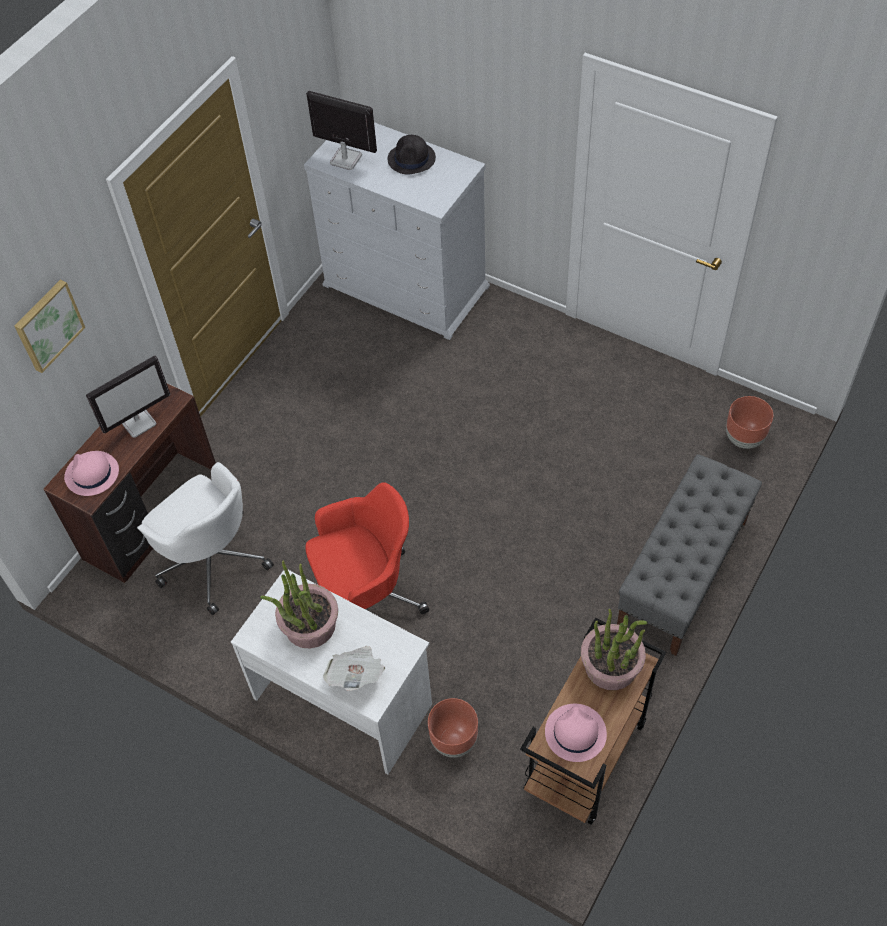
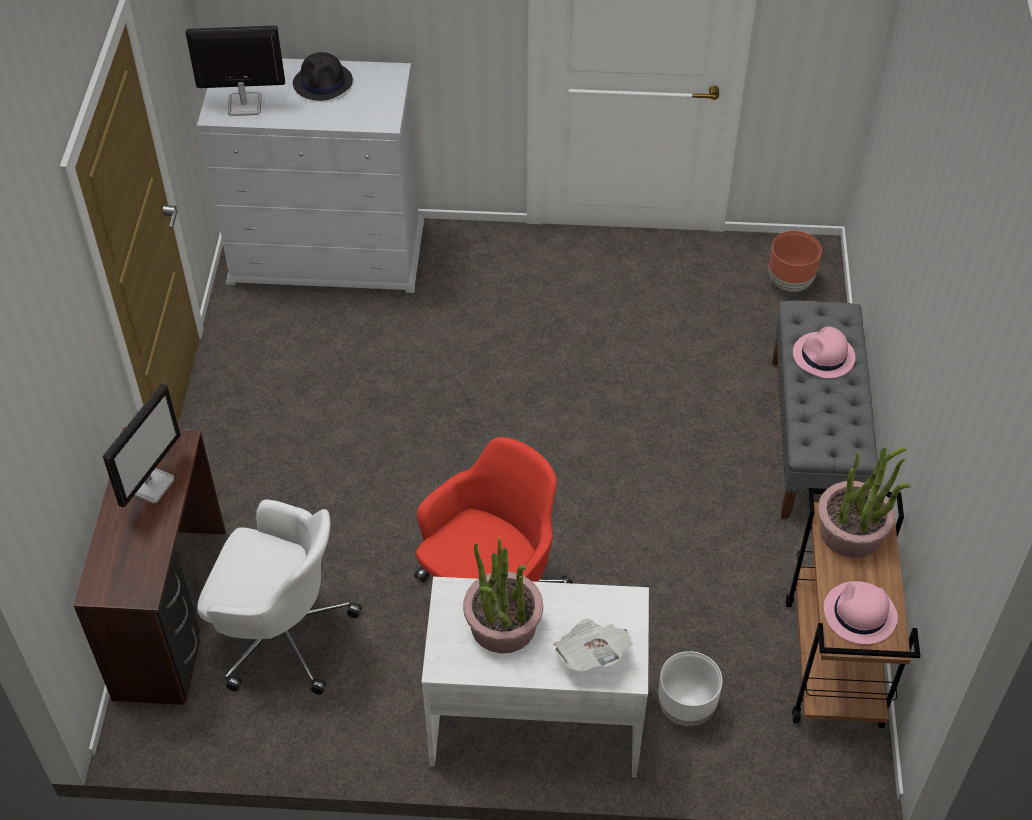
camera: 30 degrees left, 5 degrees down
picture [14,280,85,373] -> none
pink hat [64,451,119,496] -> pink hat moved to [793,326,855,378]
brown planter [428,698,478,758] -> white planter [658,651,722,727]

